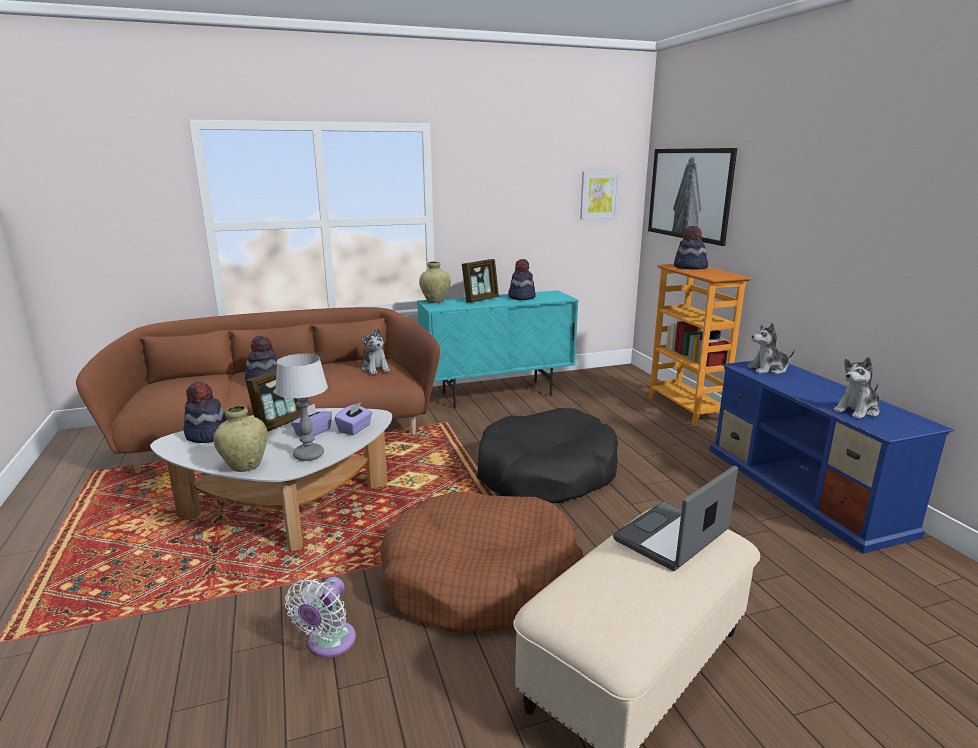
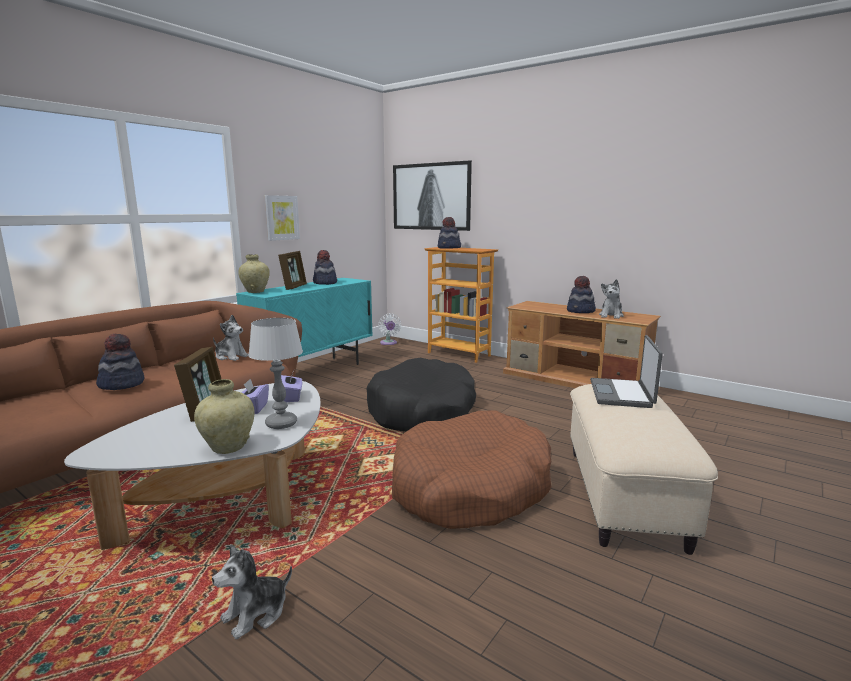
camera: 35 degrees left, 5 degrees down
hat [183,382,227,443] -> hat moved to [567,276,596,313]
white fan [285,577,356,658] -> white fan moved to [378,313,401,345]
picture [580,171,620,220] -> picture moved to [265,195,300,241]
blue tv stand [710,361,954,554] -> brown tv stand [503,301,661,388]
plush toy [747,323,795,374] -> plush toy moved to [212,544,292,639]

